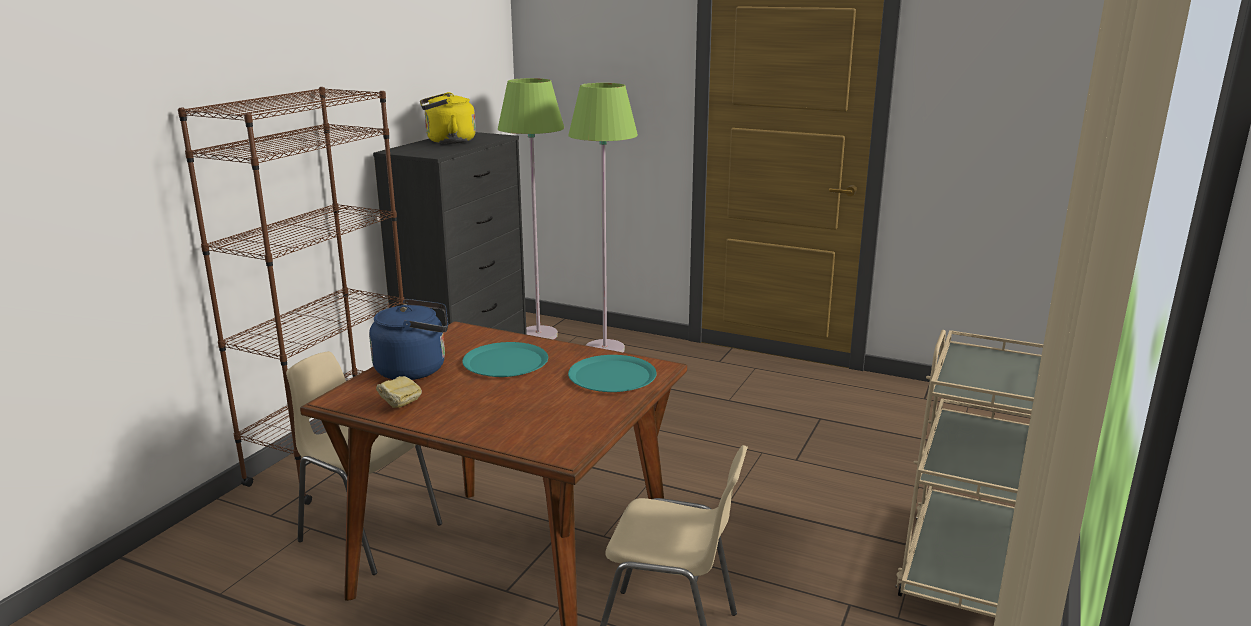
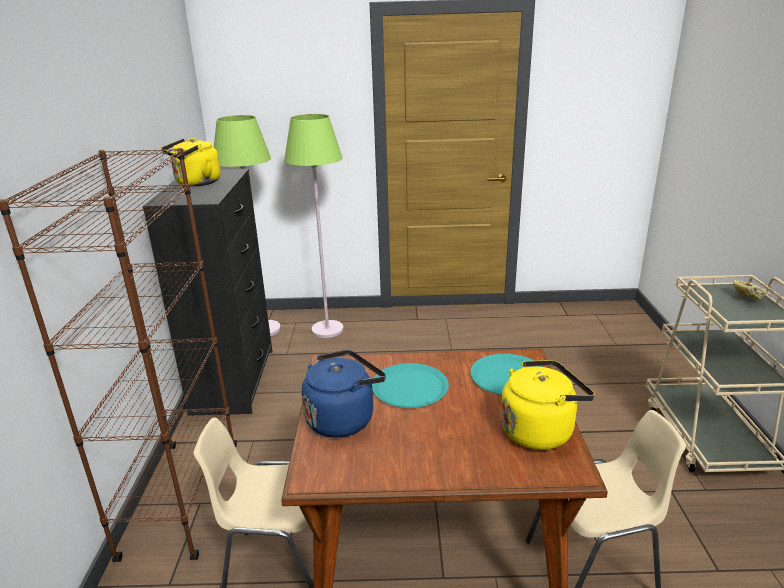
camera: 25 degrees left, 5 degrees up
bread [376,376,422,408] -> bread moved to [733,280,767,299]
none -> yellow kettle [501,360,595,450]

